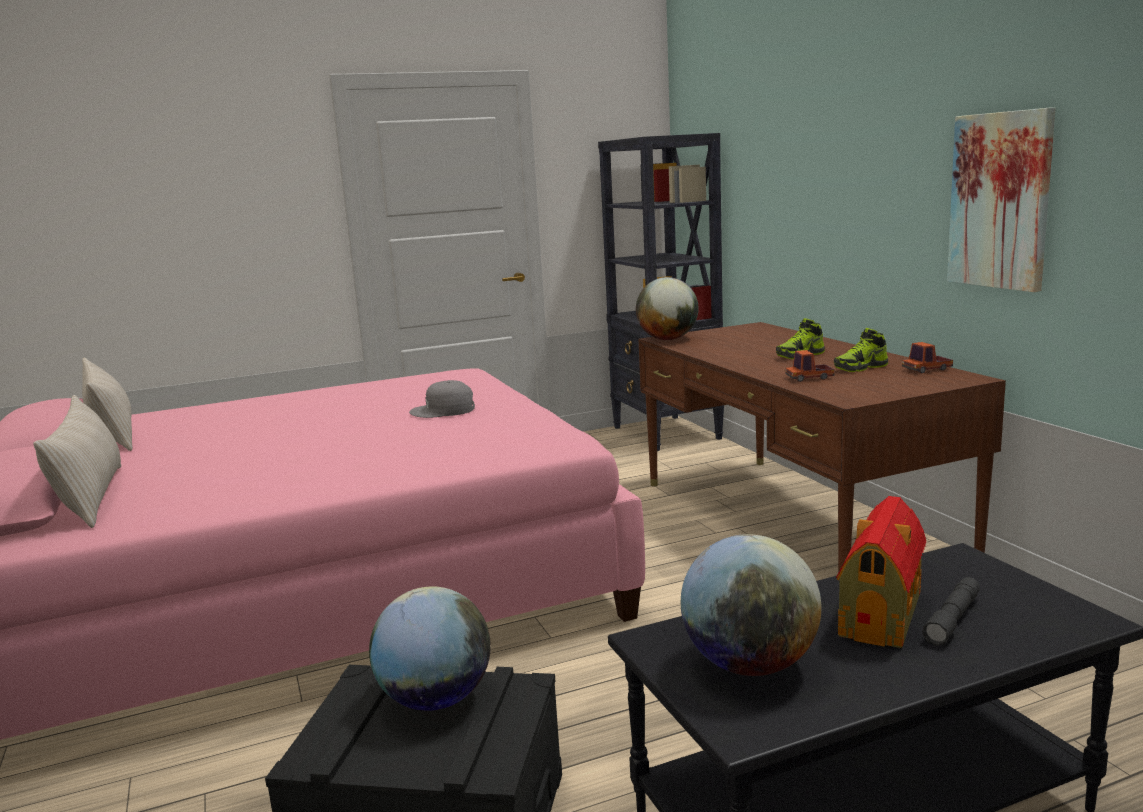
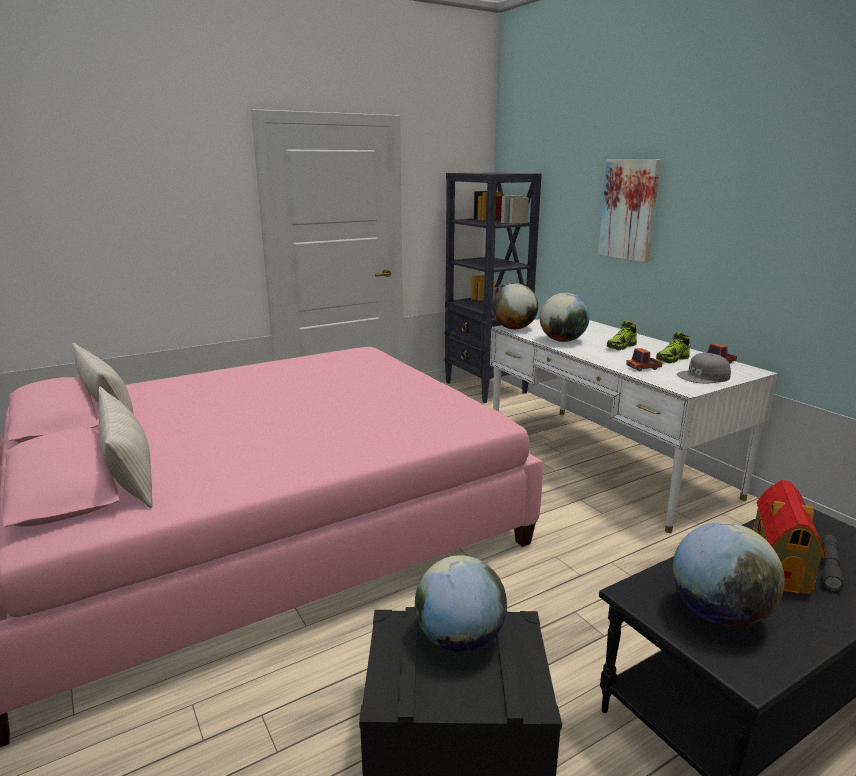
camera: 10 degrees left, 5 degrees up
grey cap [409,380,475,418] -> grey cap moved to [677,353,731,384]
brown desk [639,322,1006,573] -> white desk [490,319,778,533]
picture [947,107,1055,292] -> picture moved to [598,159,661,263]
none -> globe [540,293,590,342]

